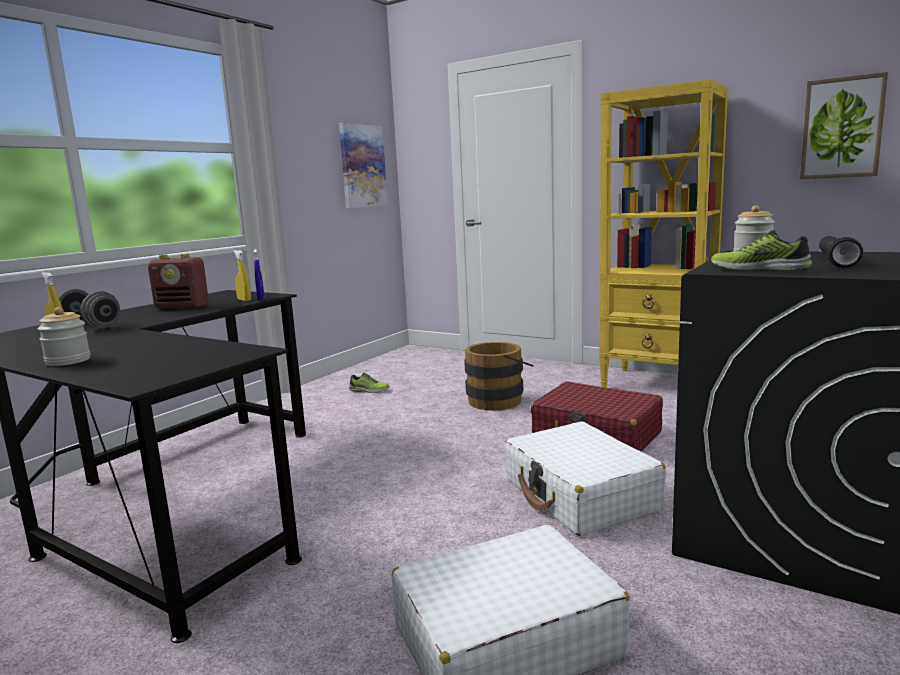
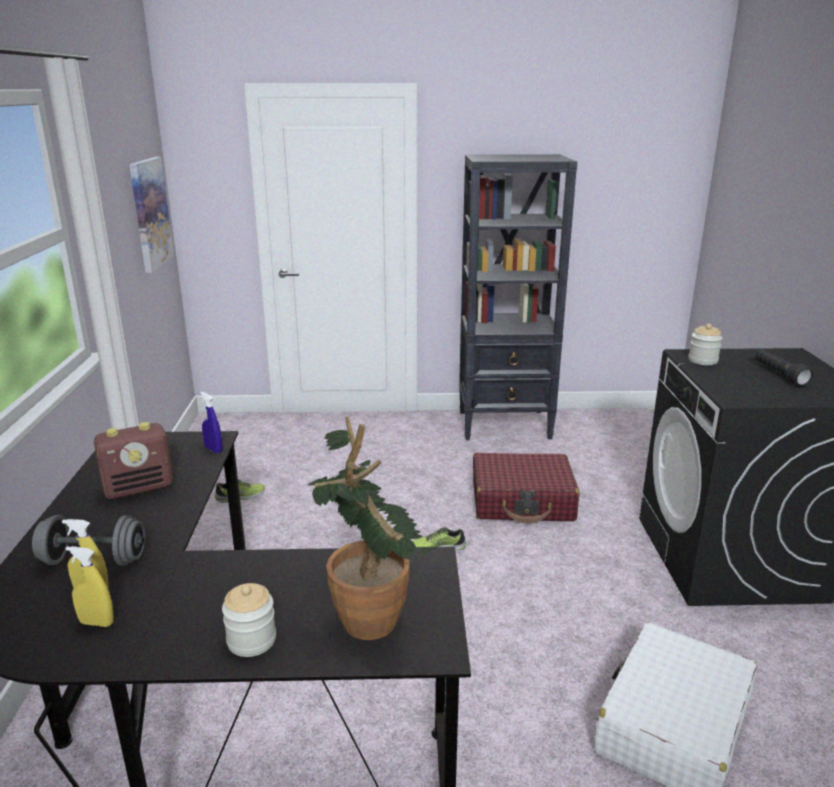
camera: 35 degrees left, 10 degrees up
yellow spray bottle [233,250,251,301] -> yellow spray bottle moved to [66,546,114,627]
brown bucket [464,342,534,411] -> none
white suitcase [505,421,666,536] -> none
yellow bookcase [599,79,728,388] -> black bookcase [459,154,577,440]
shoe [711,230,812,271] -> shoe moved to [413,527,466,551]
picture [800,72,888,179] -> none
none -> potted plant [307,417,437,640]

